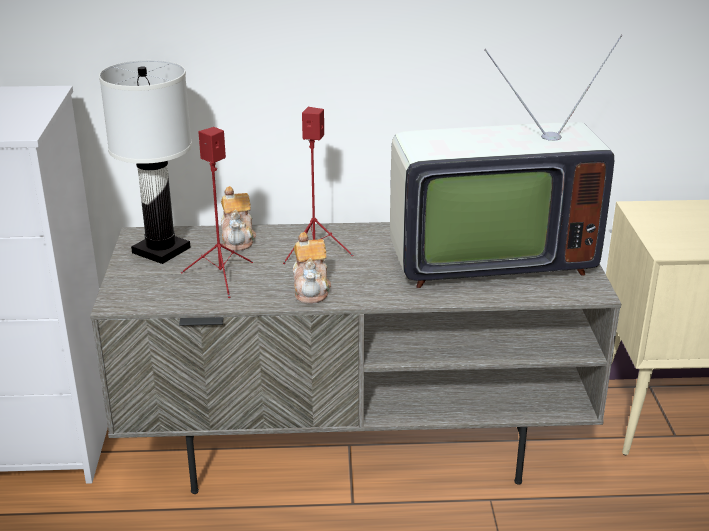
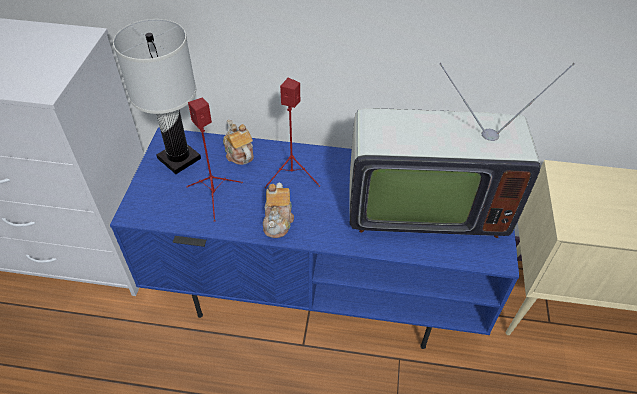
camera: 10 degrees right, 20 degrees up
grey tv stand [90,222,621,494] -> blue tv stand [110,128,519,349]
teapot [221,186,256,251] -> teapot turned 150 degrees clockwise [223,119,254,165]

